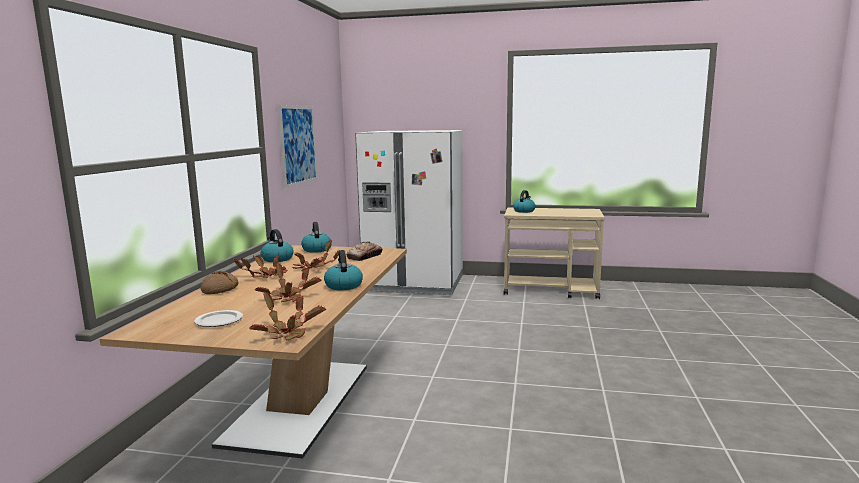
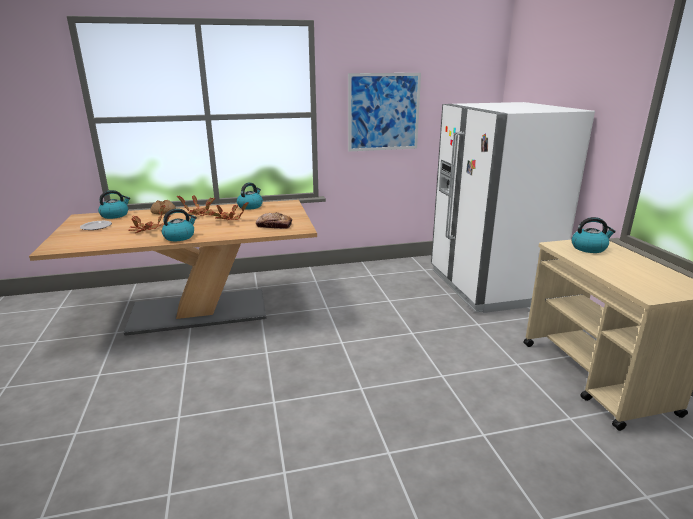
camera: 65 degrees right, 10 degrees up
potted plant [249,292,326,341] -> none
kettle [301,222,332,253] -> kettle moved to [98,190,130,219]

